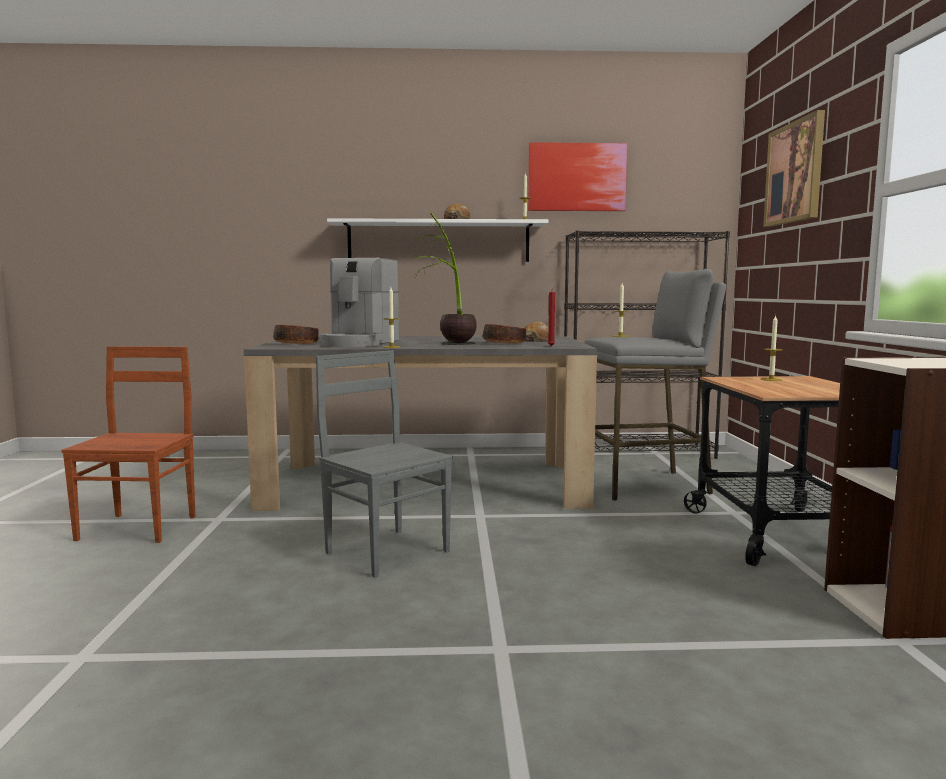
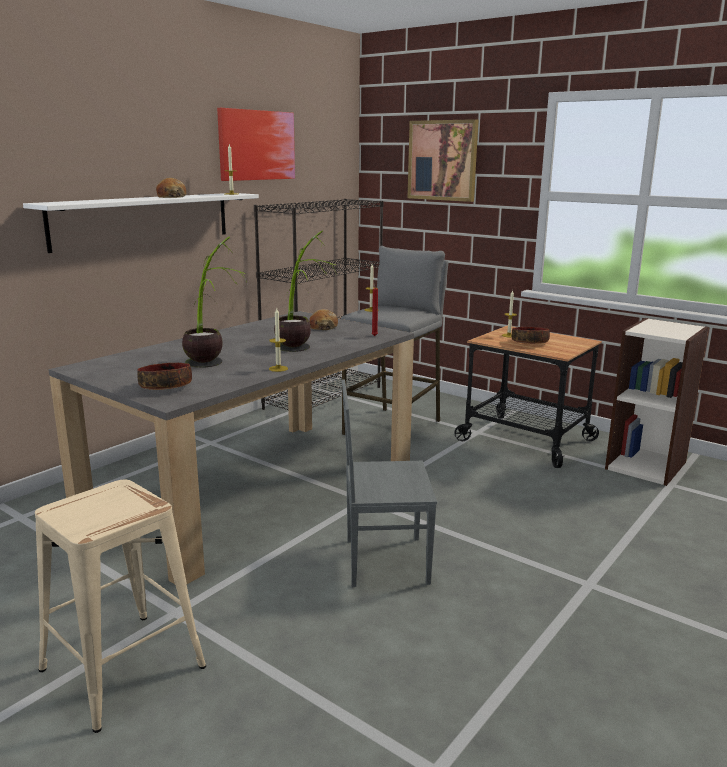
camera: 50 degrees left, 10 degrees up
brown chair [61,346,195,543] -> beige stool [35,479,206,733]
coffee machine [320,258,399,347] -> potted plant [182,236,248,368]
bowl [483,324,526,344] -> bowl moved to [512,327,550,344]

